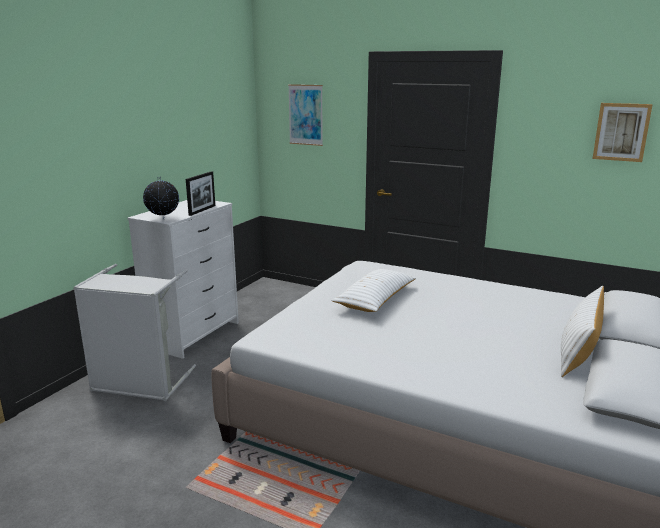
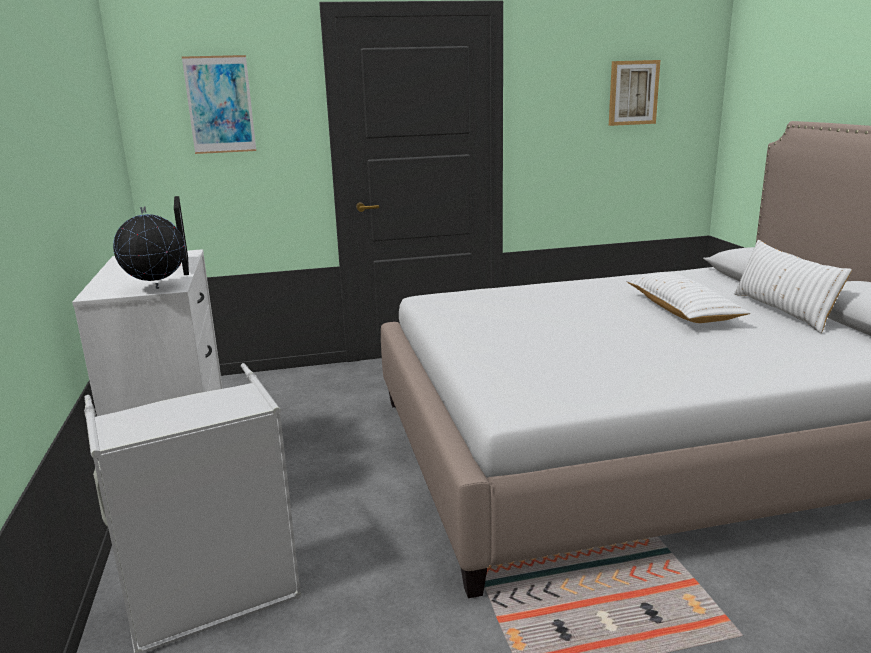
camera: 40 degrees left, 0 degrees up
white pillow [331,269,416,312] -> white pillow moved to [627,273,750,323]

